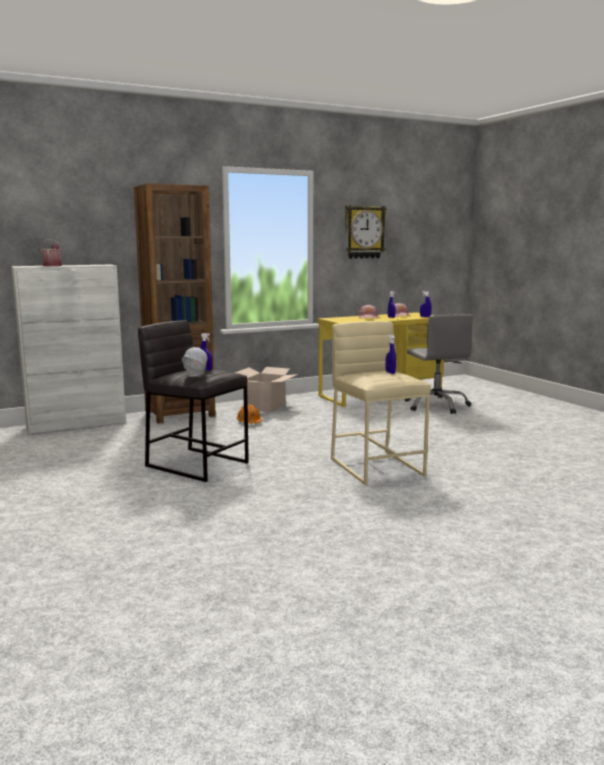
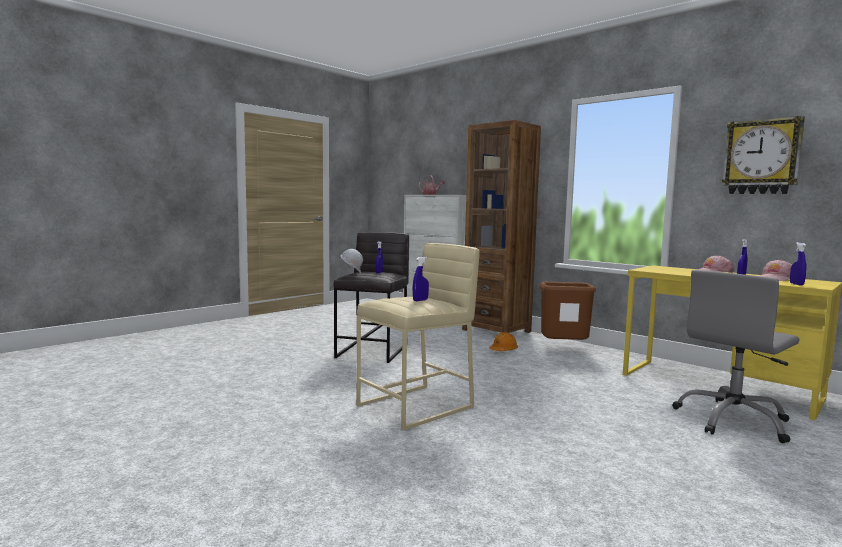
camera: 70 degrees right, 5 degrees down
cardboard box [235,367,298,413] -> brown trash can [540,282,596,340]

